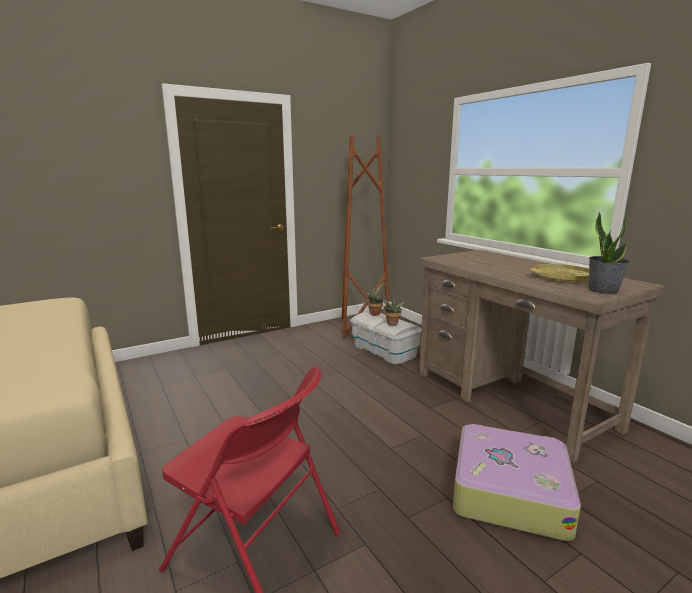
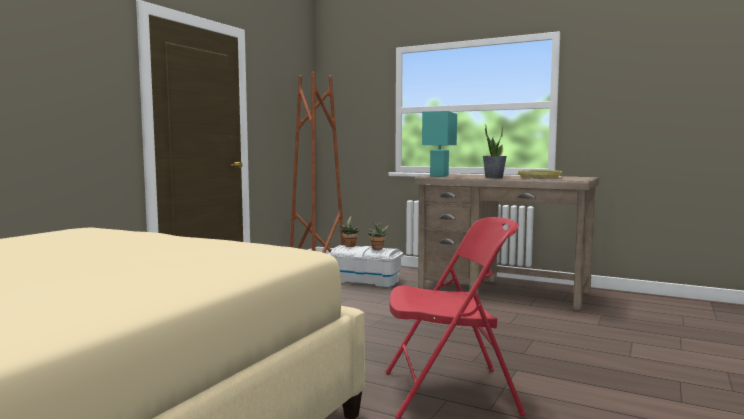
camera: 30 degrees left, 10 degrees down
suitcase [453,424,581,541] -> none
potted plant [589,212,630,295] -> potted plant moved to [483,124,507,178]
none -> turquoise table lamp [422,111,457,177]

